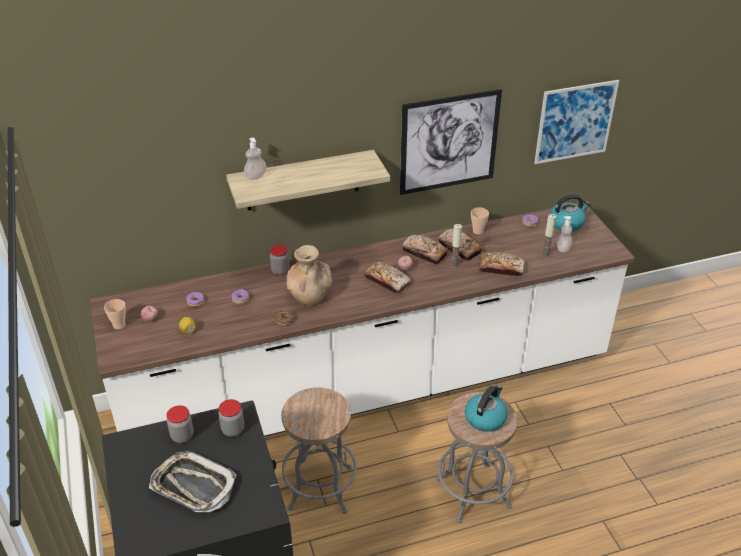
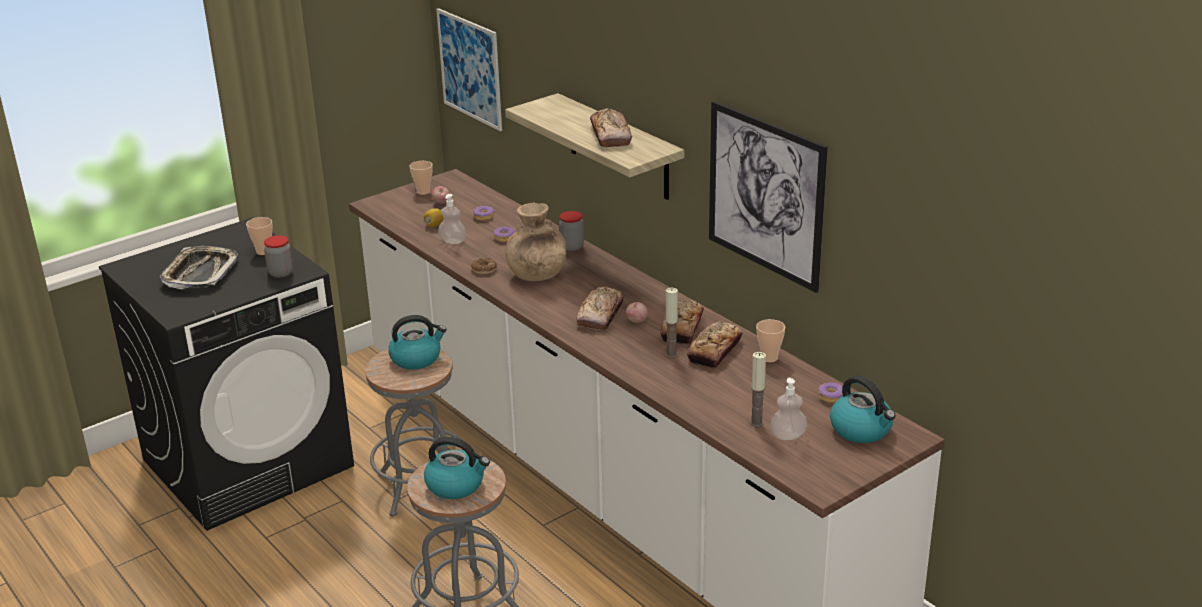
camera: 70 degrees right, 10 degrees down
jar [166,405,194,443] -> cup [246,217,273,255]
soap dispenser [244,138,266,180] -> soap dispenser moved to [438,194,466,244]
bread [479,252,525,277] -> bread moved to [590,108,632,147]
picture [534,80,619,164] -> picture moved to [436,8,502,131]
none -> kettle [388,315,446,370]

